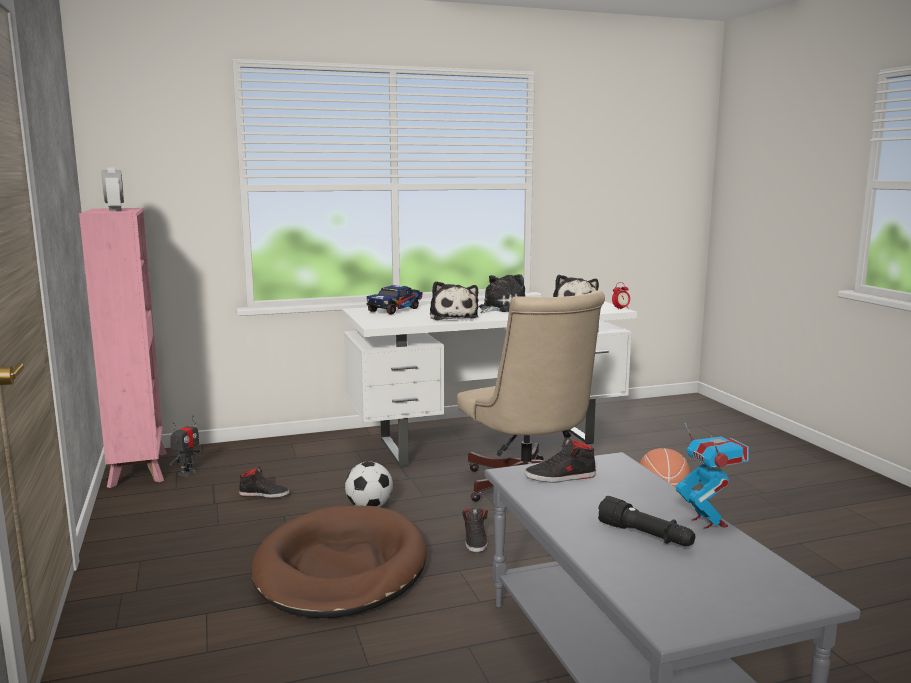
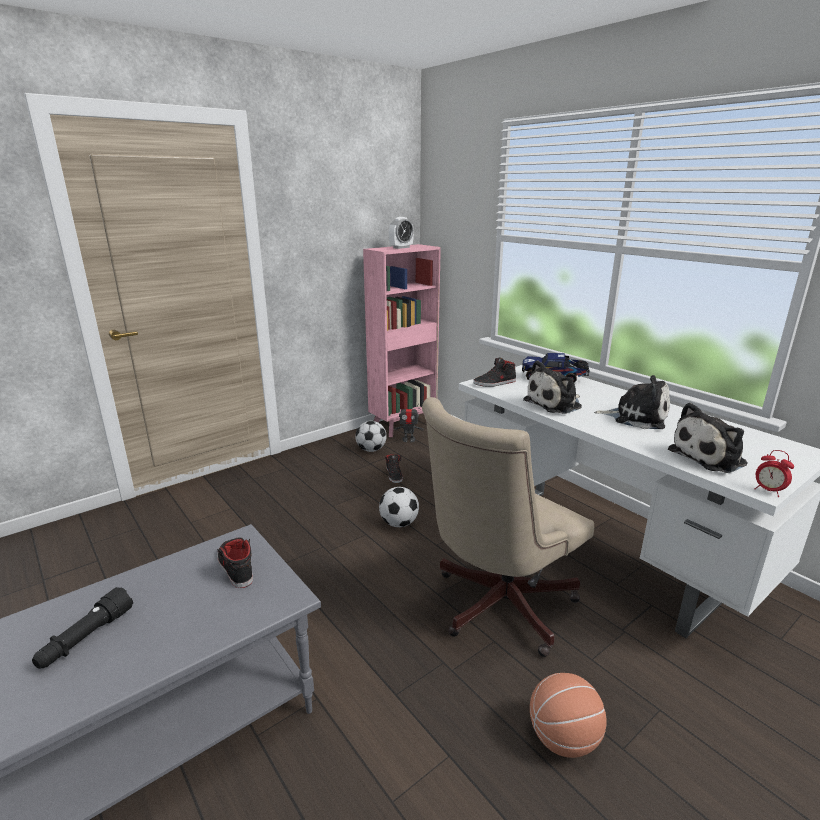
camera: 70 degrees right, 10 degrees up
brown dog bed [252,505,427,618] -> none
black shoe [462,508,488,552] -> black shoe moved to [473,357,516,387]
toy robot [676,423,749,529] -> none
none -> football [355,421,387,452]

